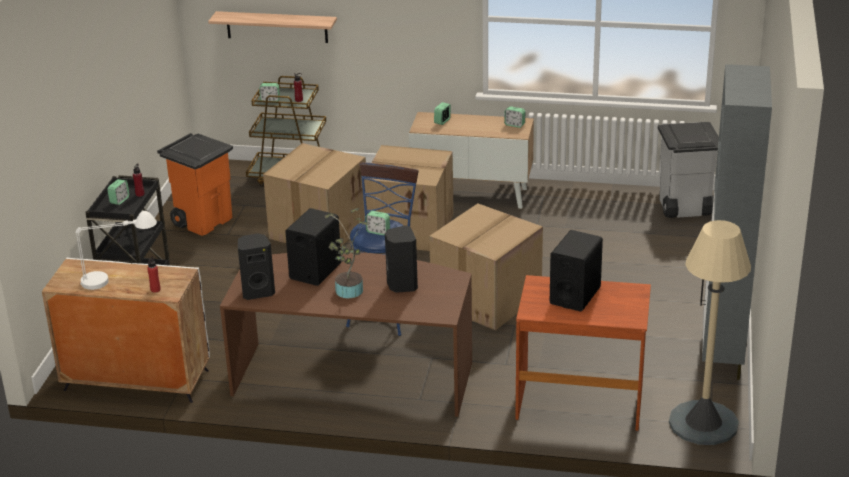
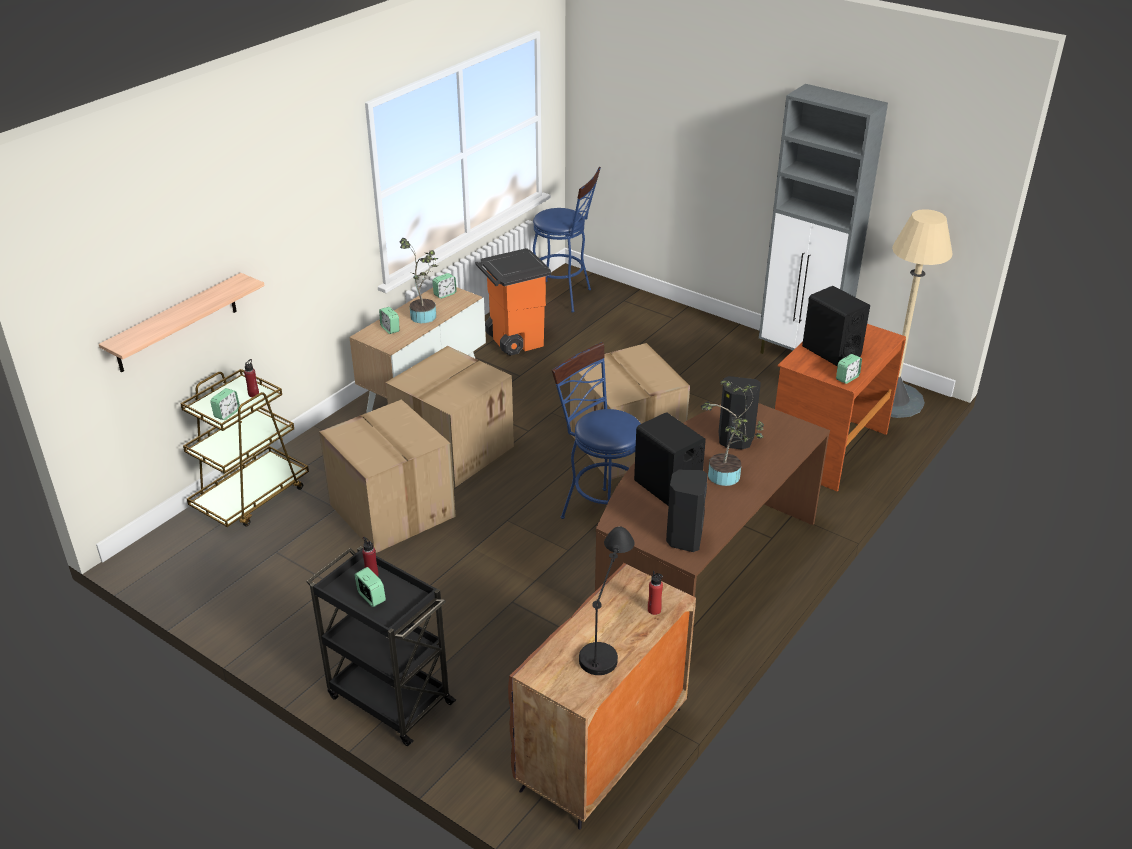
camera: 65 degrees left, 5 degrees up
white cabinet [42,258,210,403] -> brown cabinet [508,563,696,830]
white table lamp [76,211,157,290] -> black table lamp [579,526,635,675]
orange trash can [157,133,233,236] -> orange trash can moved to [475,248,551,356]
alarm clock [366,211,390,235] -> alarm clock moved to [836,354,862,384]
grey trash can [658,122,719,218] -> blue stool [533,167,601,313]
none -> potted plant [400,238,439,323]

